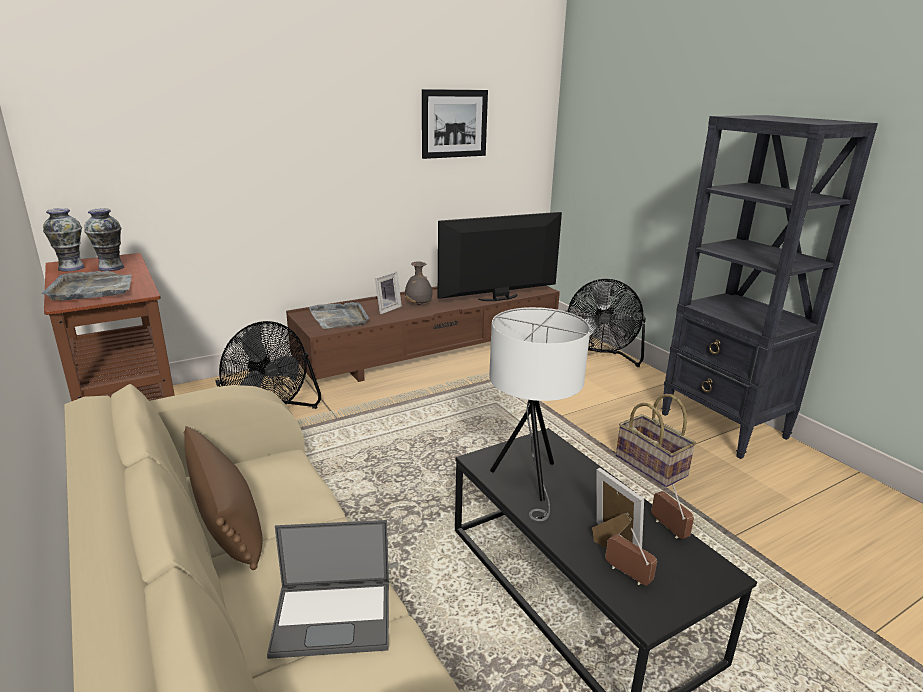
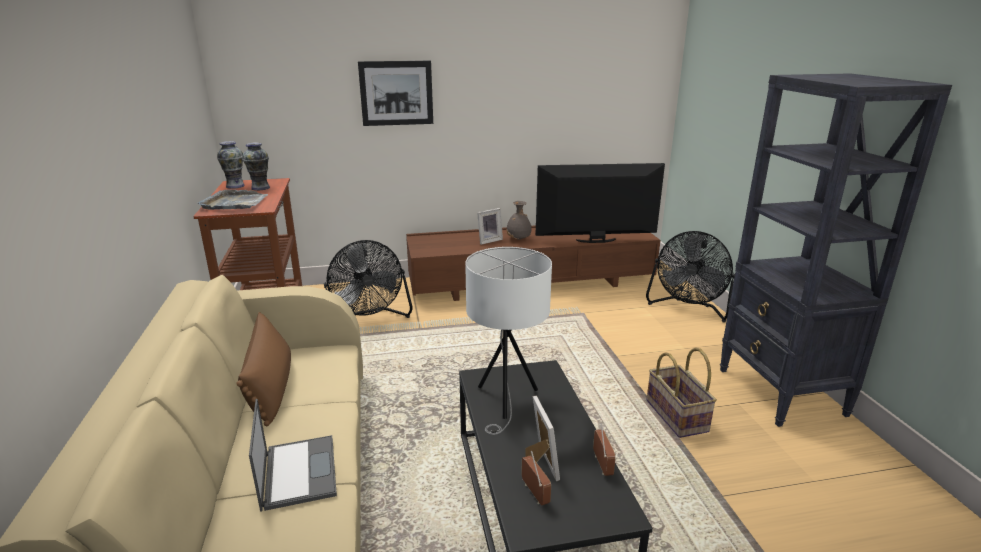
camera: 20 degrees right, 0 degrees up
laptop [267,520,389,659] -> laptop turned 120 degrees counterclockwise [249,399,337,511]
grey tray [309,302,369,329] -> none
picture [422,89,488,159] -> picture moved to [358,61,433,126]

